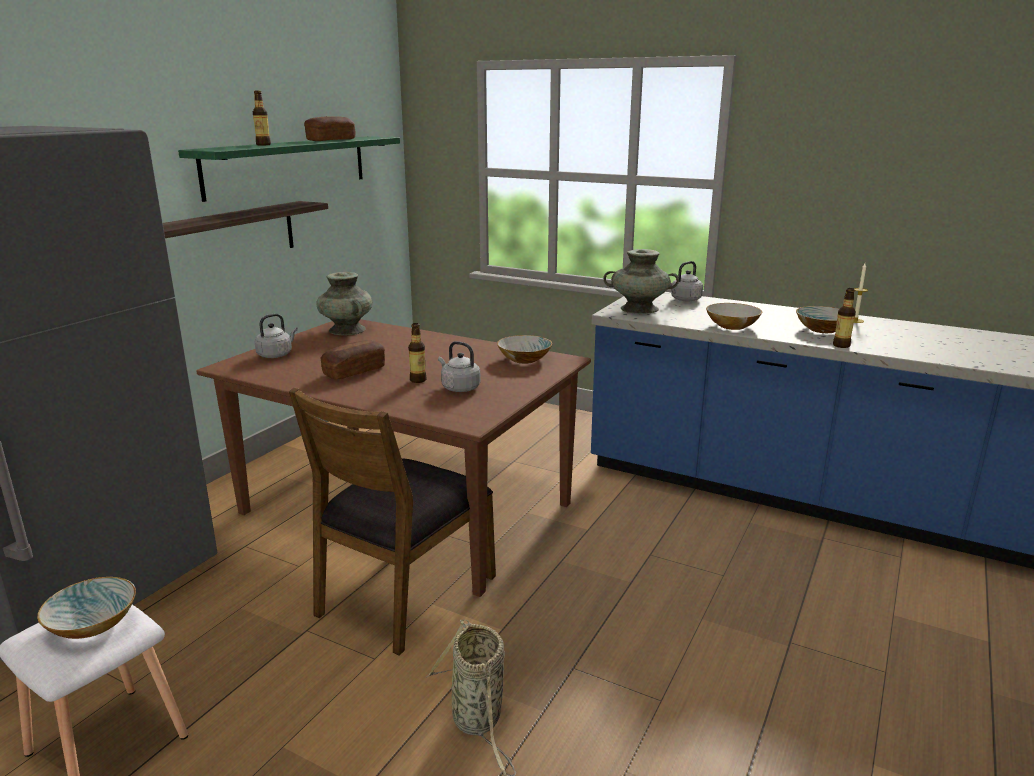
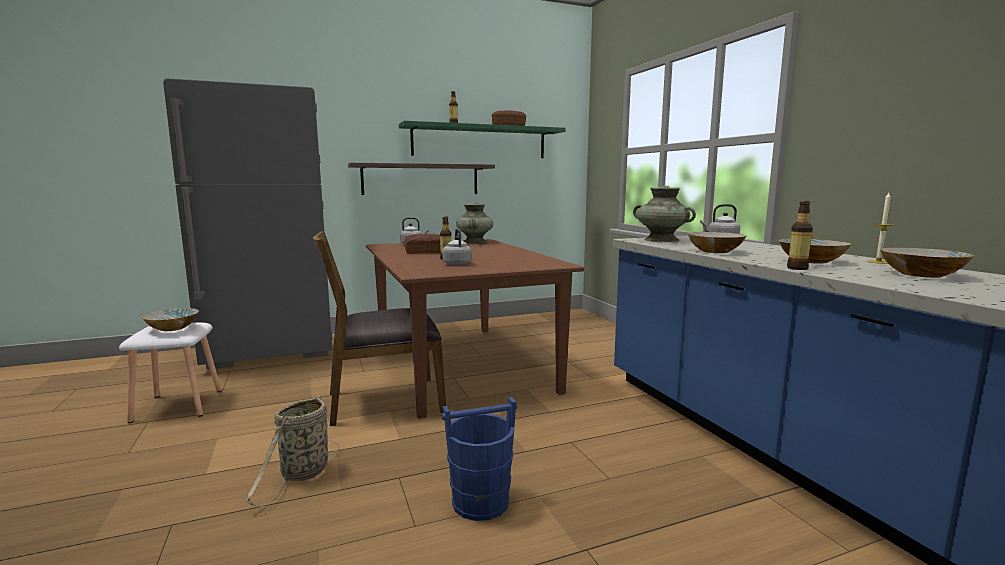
camera: 40 degrees right, 10 degrees down
bowl [497,335,552,364] -> bowl moved to [880,248,974,278]
none -> blue bucket [441,397,517,521]

